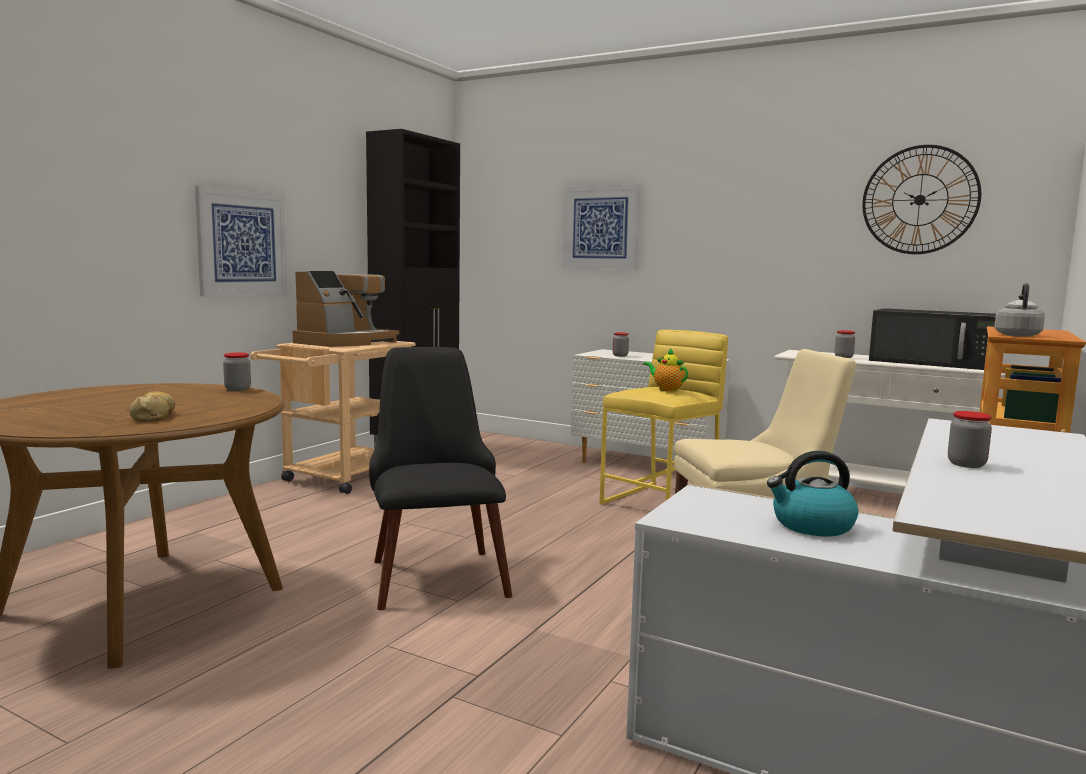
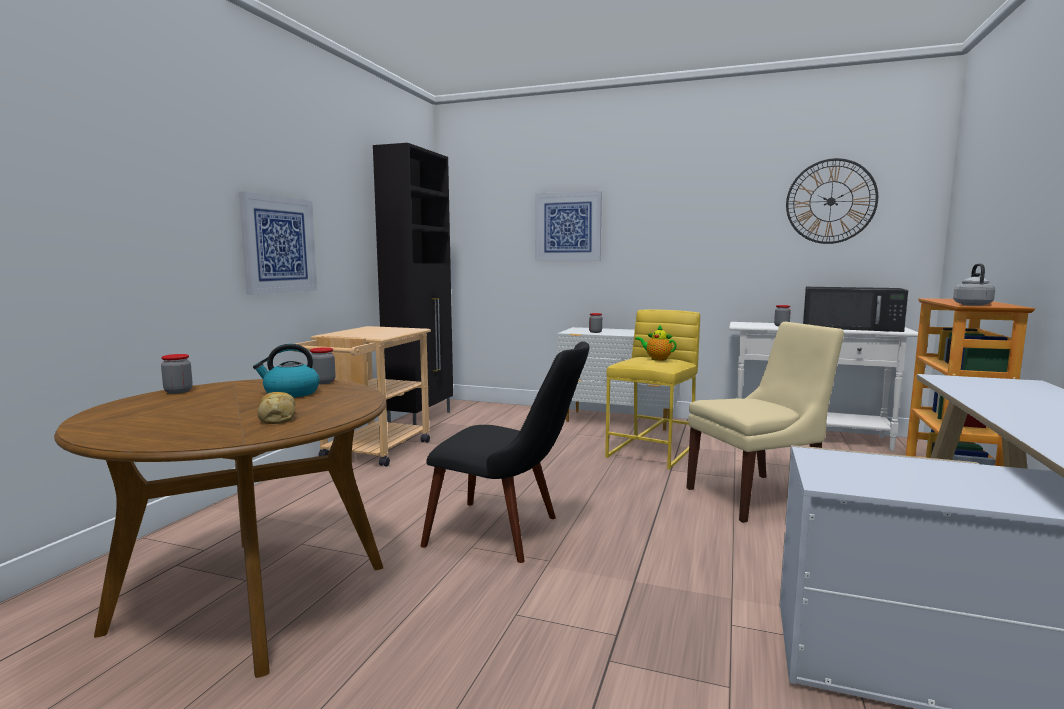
camera: 10 degrees left, 0 degrees up
coffee machine [293,271,399,347] -> none
black chair [369,347,512,610] -> black chair turned 135 degrees clockwise [420,341,590,563]
kettle [767,451,859,536] -> kettle moved to [253,344,320,398]
jar [948,411,992,468] -> jar moved to [161,354,193,394]

